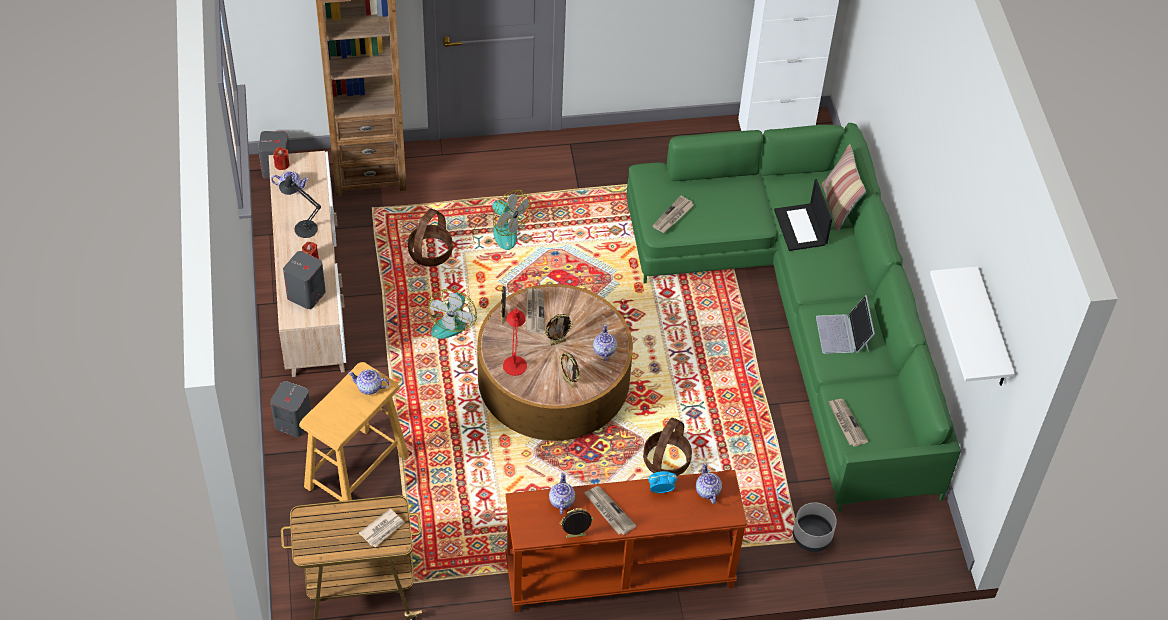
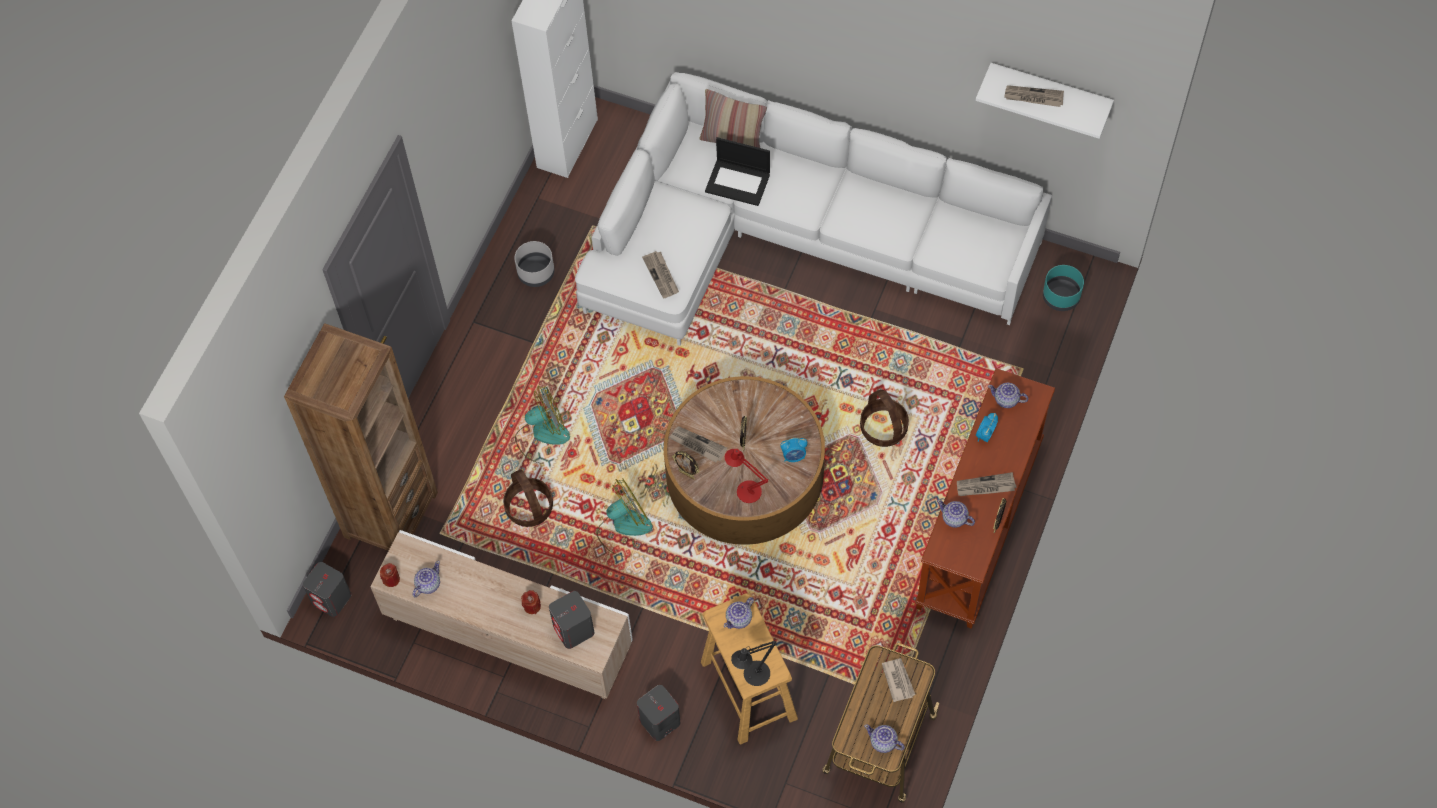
camera: 55 degrees left, 10 degrees up
black table lamp [279,175,321,238] -> black table lamp moved to [731,641,777,686]
fan [428,289,477,339] -> fan turned 75 degrees counterclockwise [596,478,653,557]
picture frame [559,352,579,388] -> alarm clock [780,438,808,462]
teapot [593,324,617,361] -> teapot moved to [864,724,905,753]
green sofa [626,123,961,512] -> white sofa [575,72,1052,346]
grey planter [793,502,837,552] -> grey planter moved to [514,241,555,287]
laptop [816,295,875,354] -> none
newspaper [828,399,868,447] -> newspaper moved to [1004,85,1064,107]
none -> turquoise planter [1043,265,1084,311]

